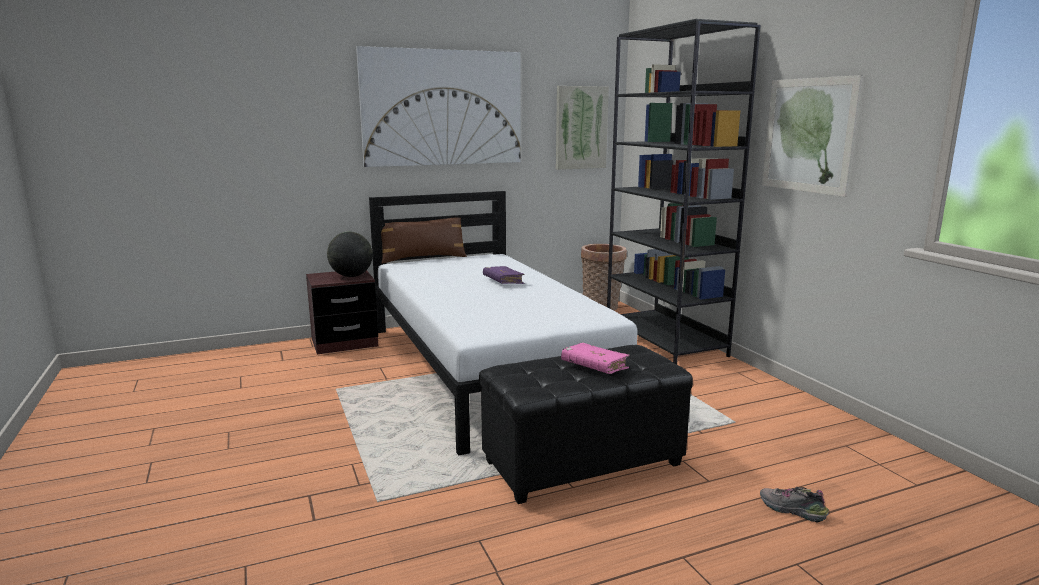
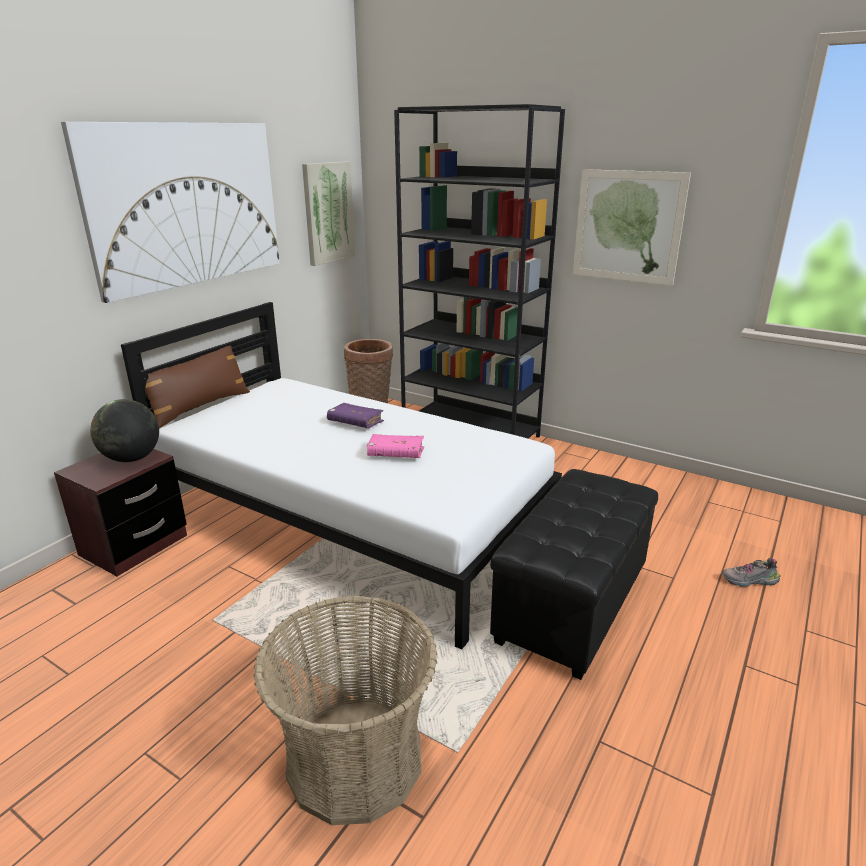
camera: 35 degrees left, 10 degrees up
pink book [561,343,630,374] -> pink book moved to [367,434,424,458]
none -> basket [253,595,438,825]

